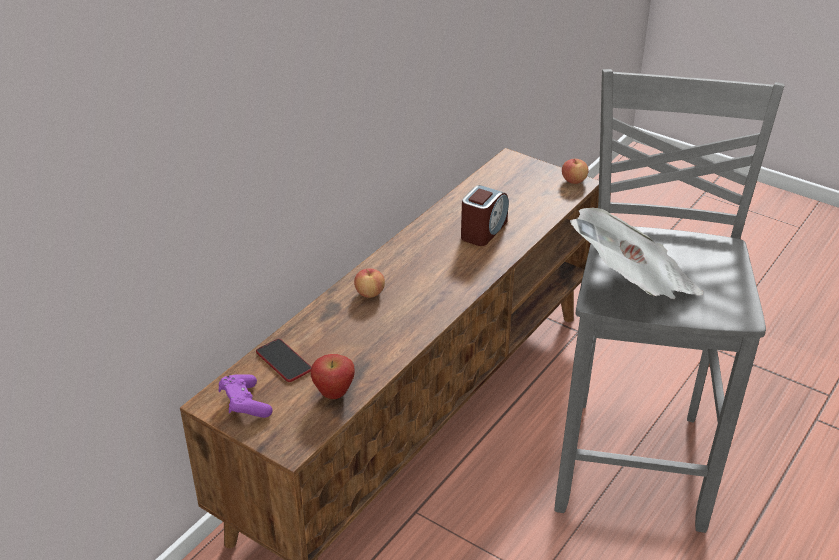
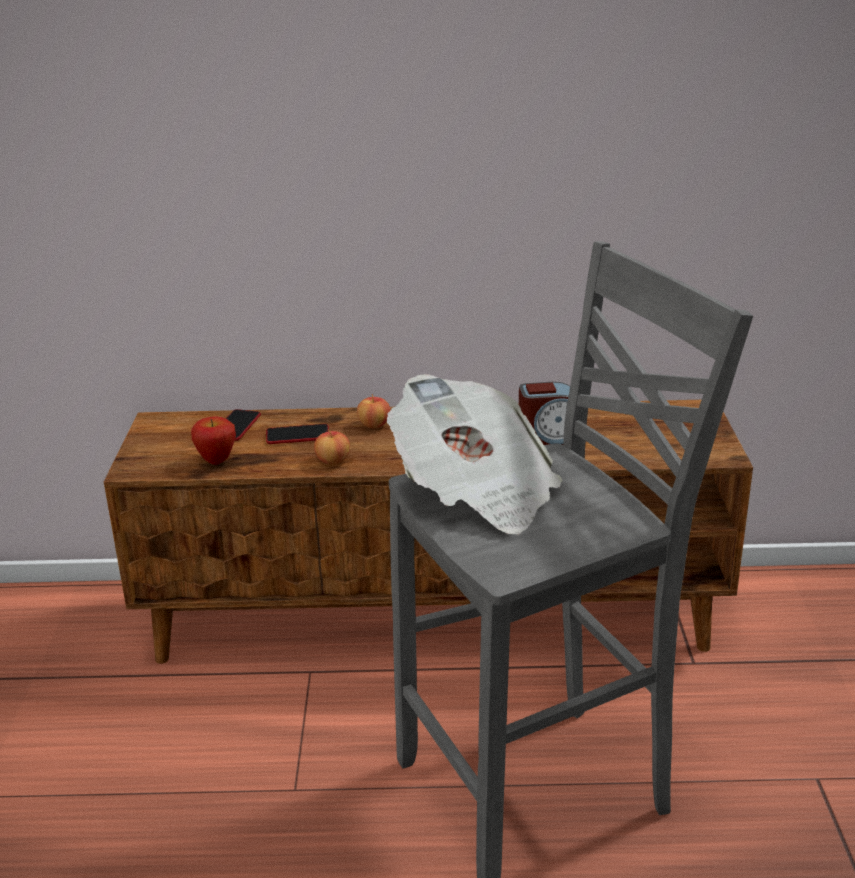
camera: 55 degrees right, 10 degrees down
purple game controller [219,374,273,418] -> none
apple [562,159,589,184] -> apple moved to [314,429,350,465]
none -> phone [266,424,329,444]

